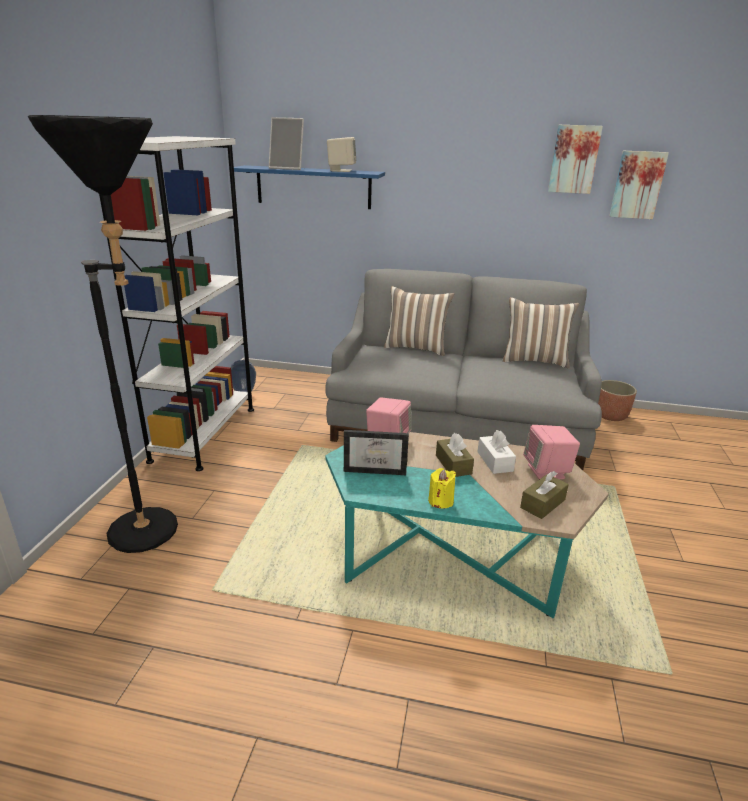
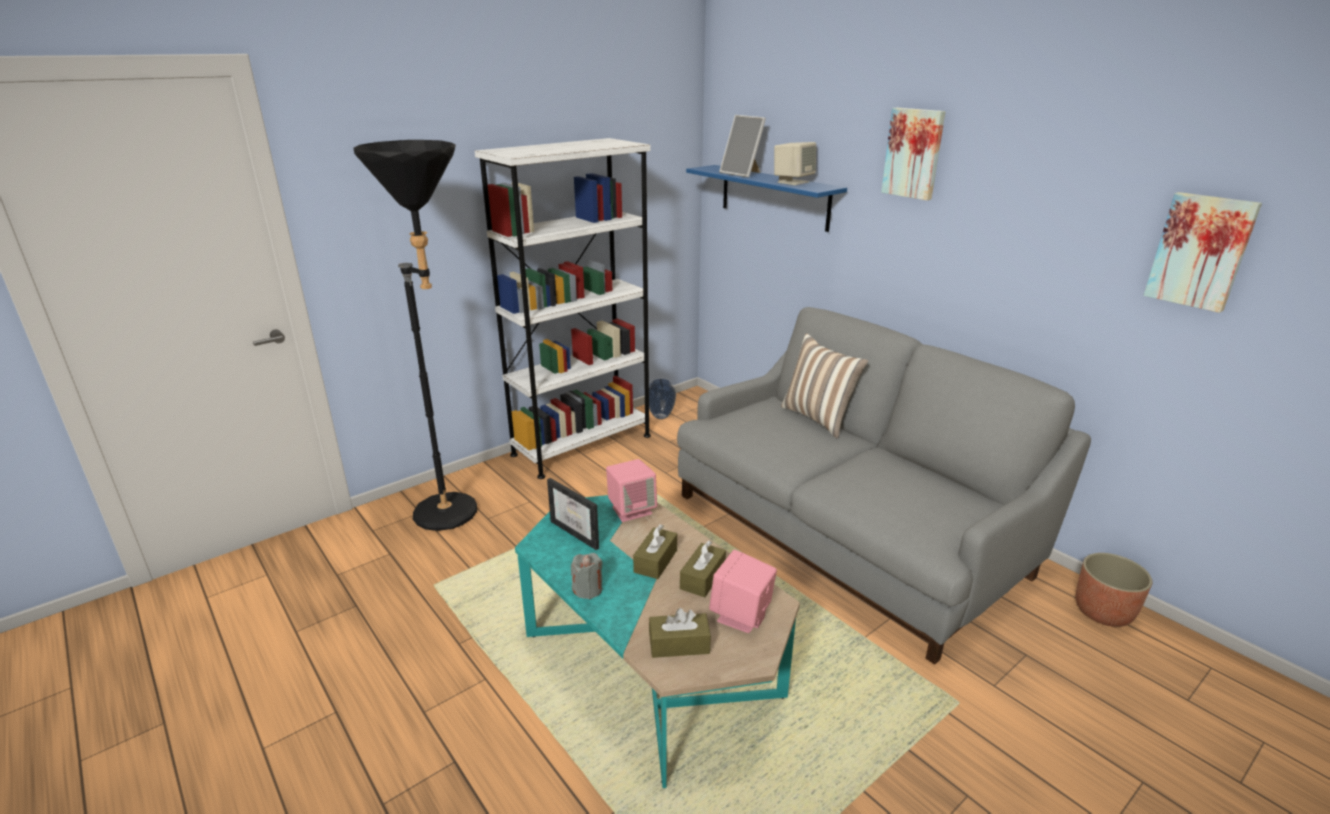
camera: 40 degrees right, 0 degrees up
yellow candle [428,468,456,509] -> grey candle [571,553,602,599]
white tissue box [477,430,516,474] -> brown tissue box [680,541,726,597]
pillow [503,297,579,369] -> none
picture [548,125,603,194] -> picture moved to [881,108,946,200]

